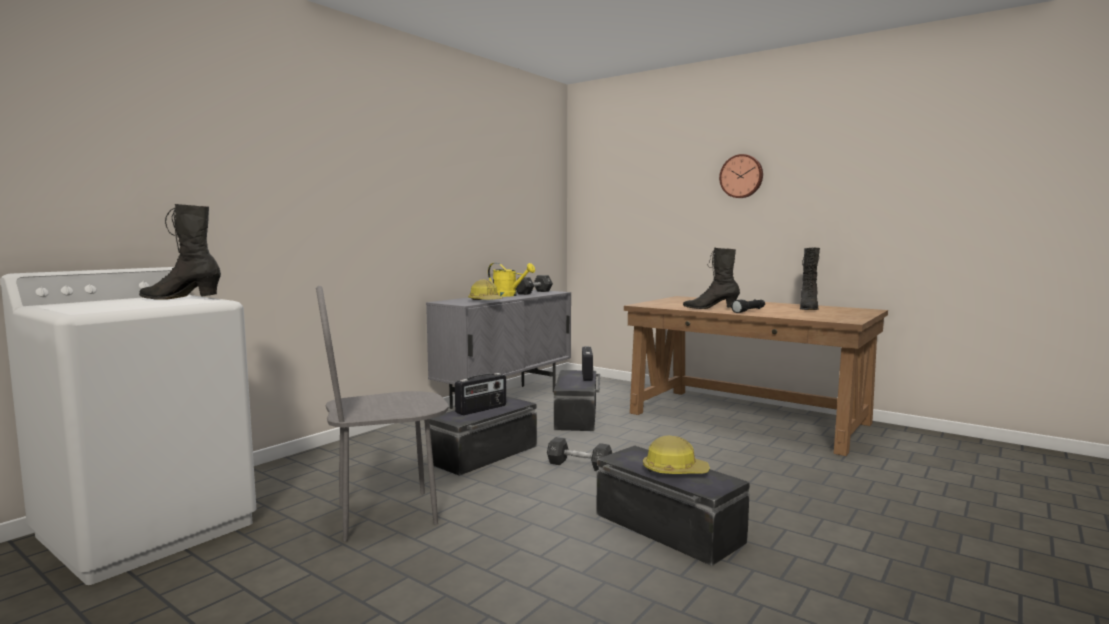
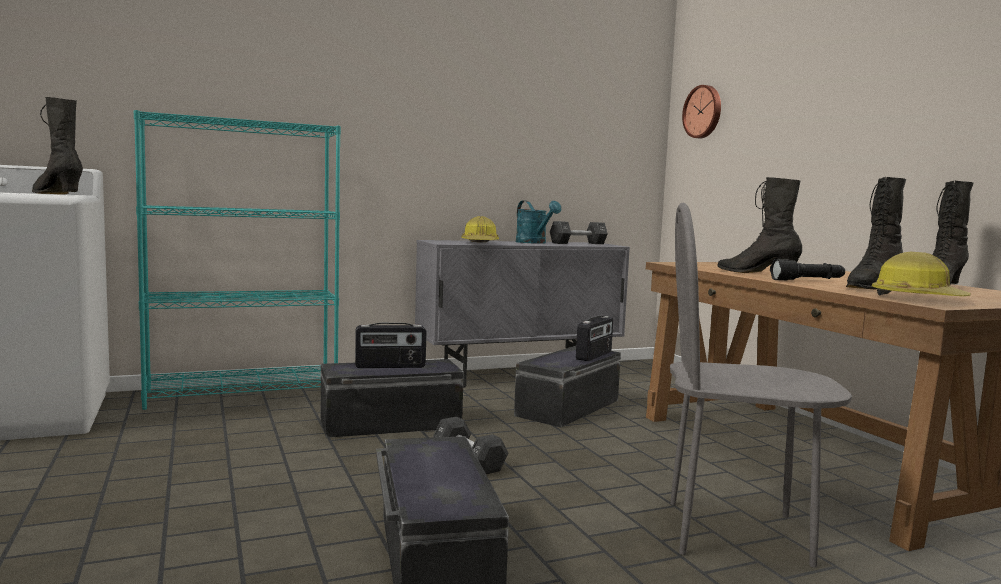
camera: 30 degrees right, 0 degrees up
grey chair [316,286,448,541] -> grey chair moved to [670,202,852,568]
yellow watering can [488,263,535,297] -> turquoise watering can [516,200,561,244]
hard hat [643,436,710,474] -> hard hat moved to [872,252,971,296]
wall clock [719,154,763,198] -> wall clock moved to [682,85,721,138]
none -> turquoise bookcase [134,110,341,410]
none -> black boot [846,177,906,289]

